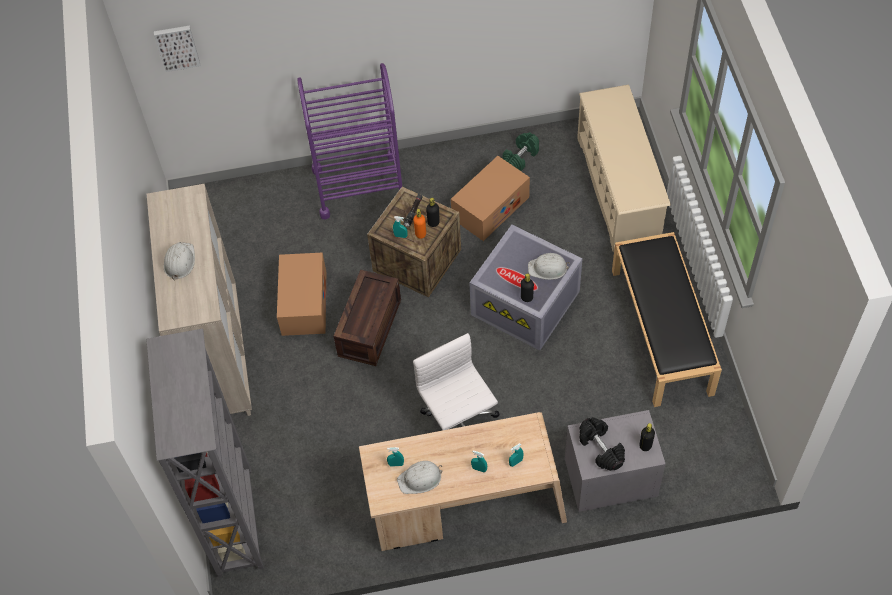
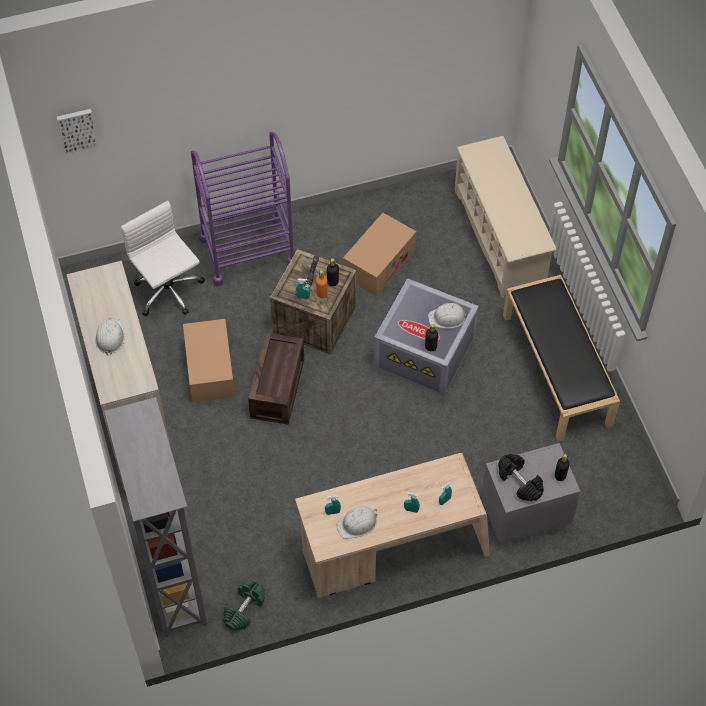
camera: 10 degrees left, 0 degrees up
white office chair [413,333,499,431] -> white office chair moved to [121,201,205,316]
green dumbbell [502,132,539,171] -> green dumbbell moved to [223,580,265,631]

